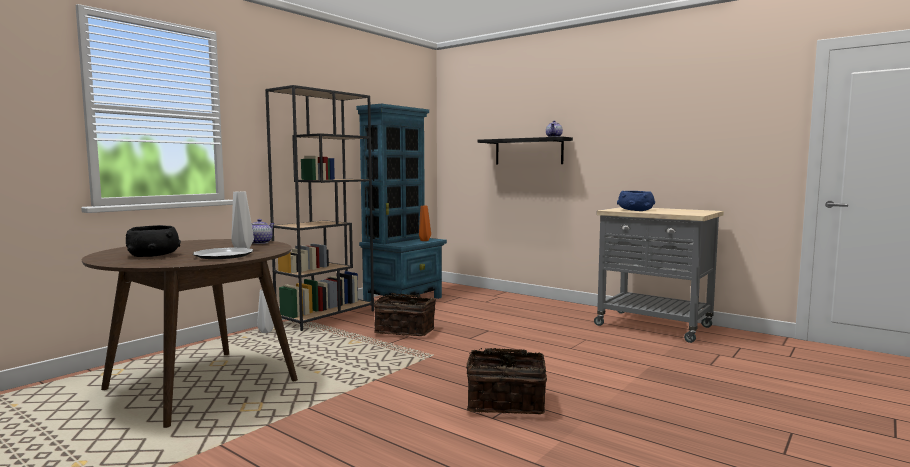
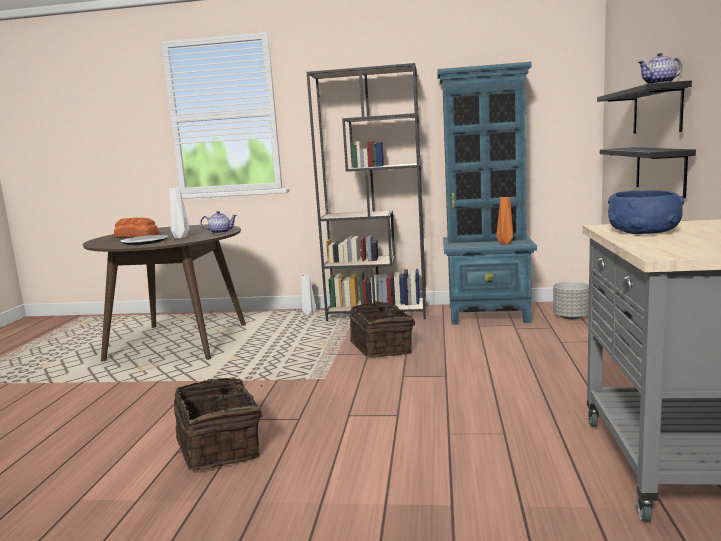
camera: 60 degrees right, 5 degrees up
black bowl [126,225,181,257] -> bread [114,218,159,237]
none -> grey planter [553,281,589,319]
none -> black shelf [600,147,696,198]

